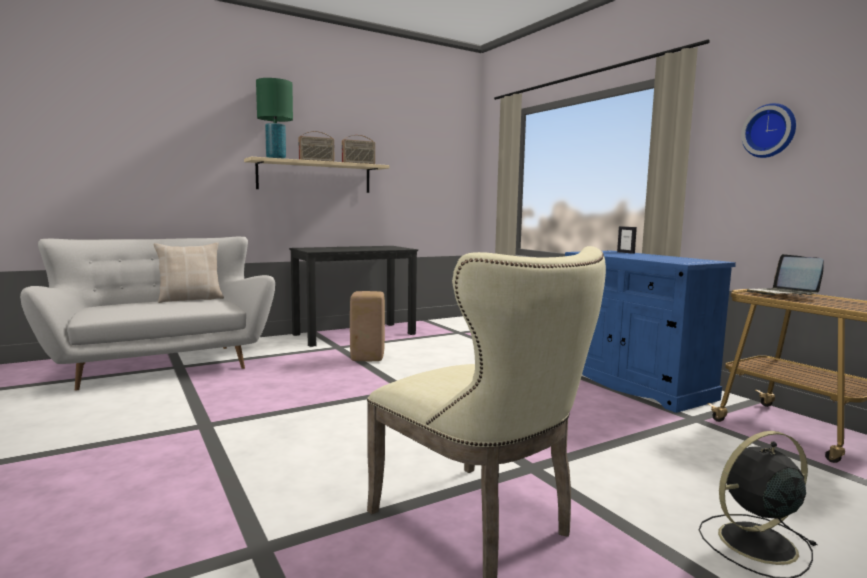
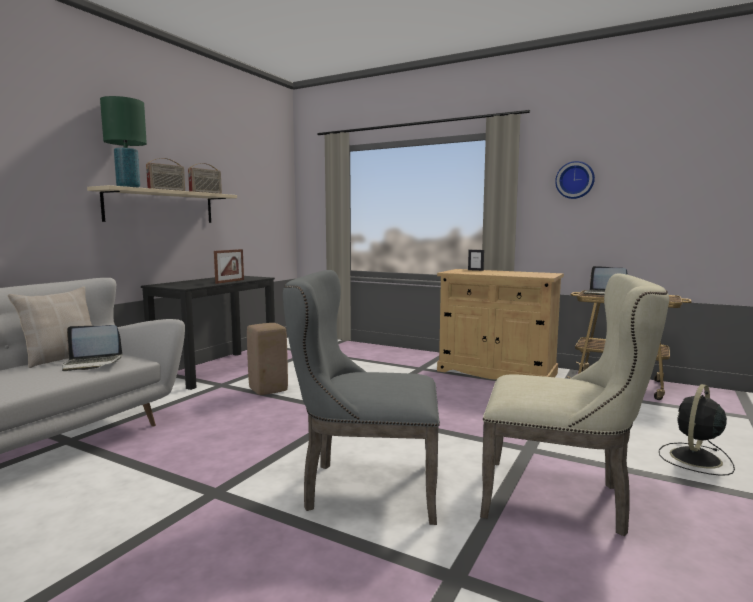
camera: 30 degrees left, 0 degrees up
blue cabinet [565,251,736,413] -> beige cabinet [437,269,564,380]
none -> laptop [62,325,122,371]
none -> picture frame [214,249,244,284]
none -> grey chair [283,270,440,525]

